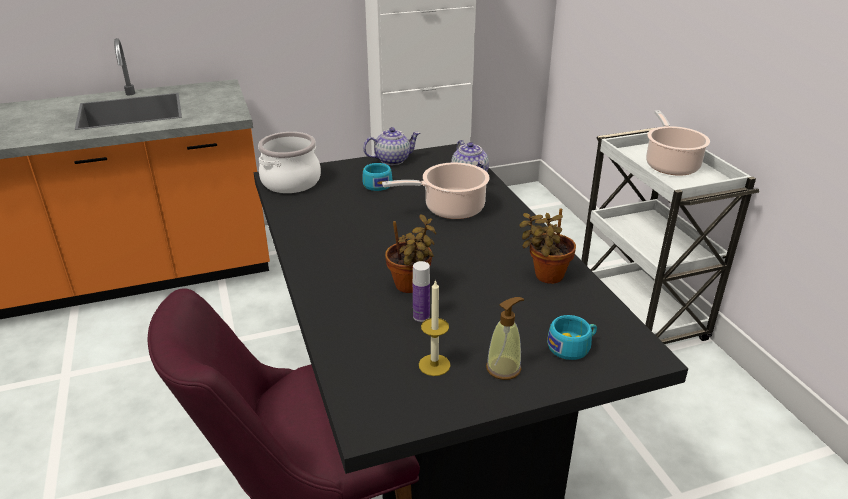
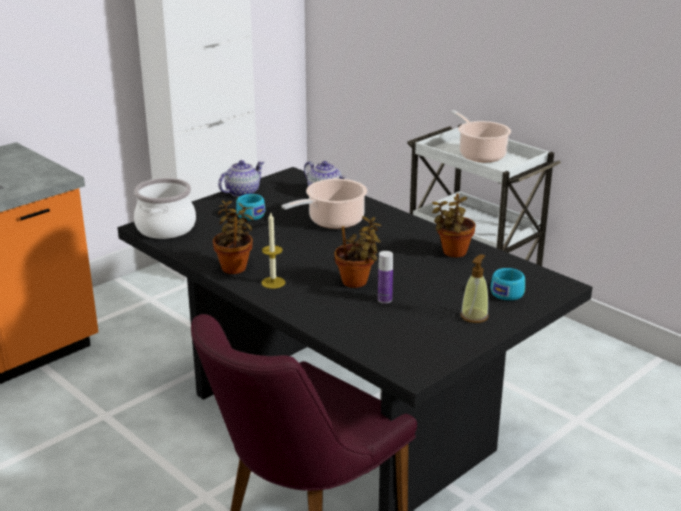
camera: 25 degrees left, 5 degrees down
candle [419,279,451,376] -> candle moved to [261,213,285,289]
none -> potted plant [213,200,254,274]

